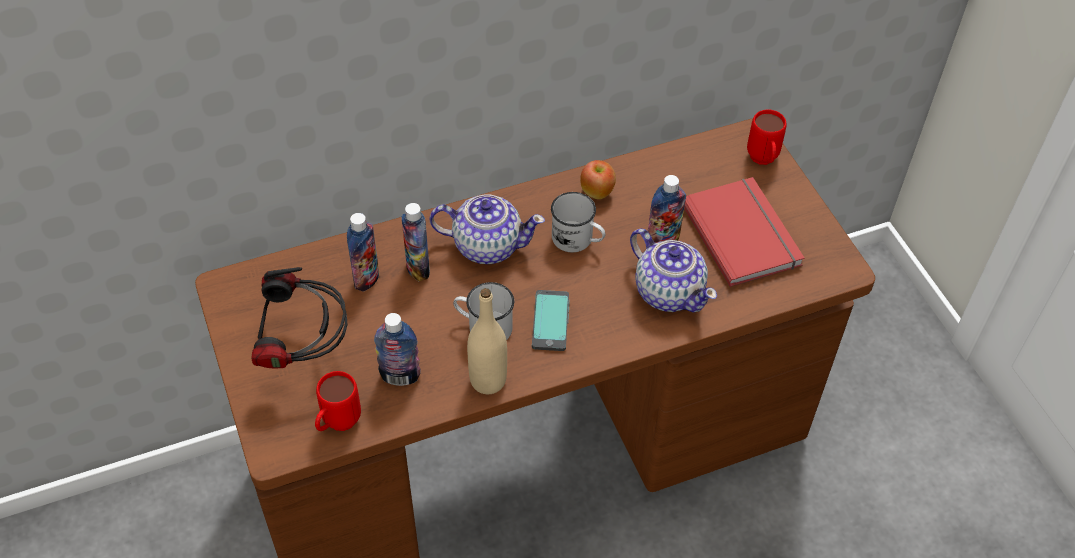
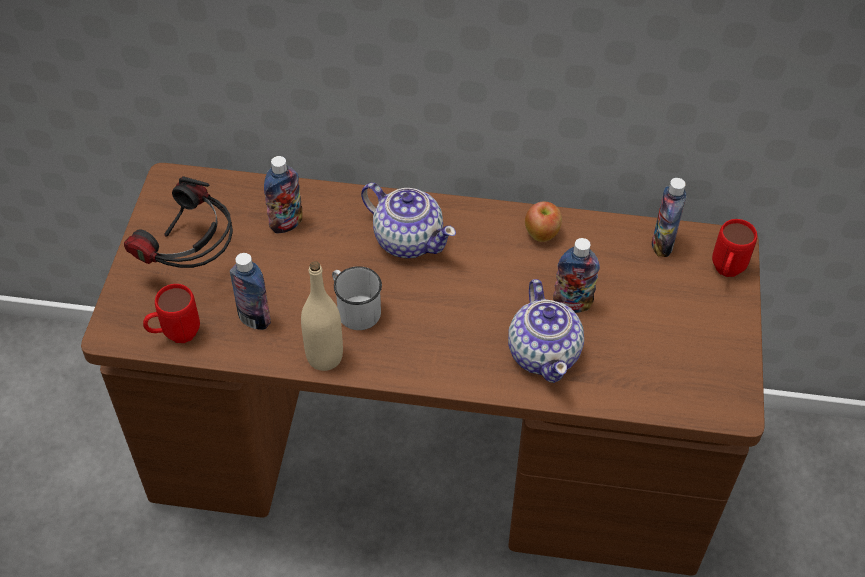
camera: 30 degrees right, 0 degrees up
bottle [401,203,430,281] -> bottle moved to [652,178,686,257]
phone [532,290,570,351] -> none
white mug [551,192,606,252] -> none
red book [684,177,805,287] -> none

